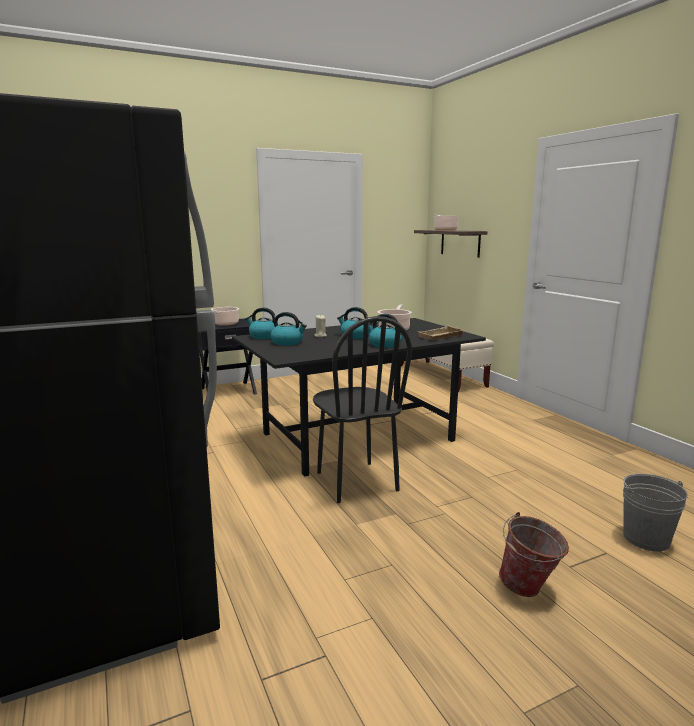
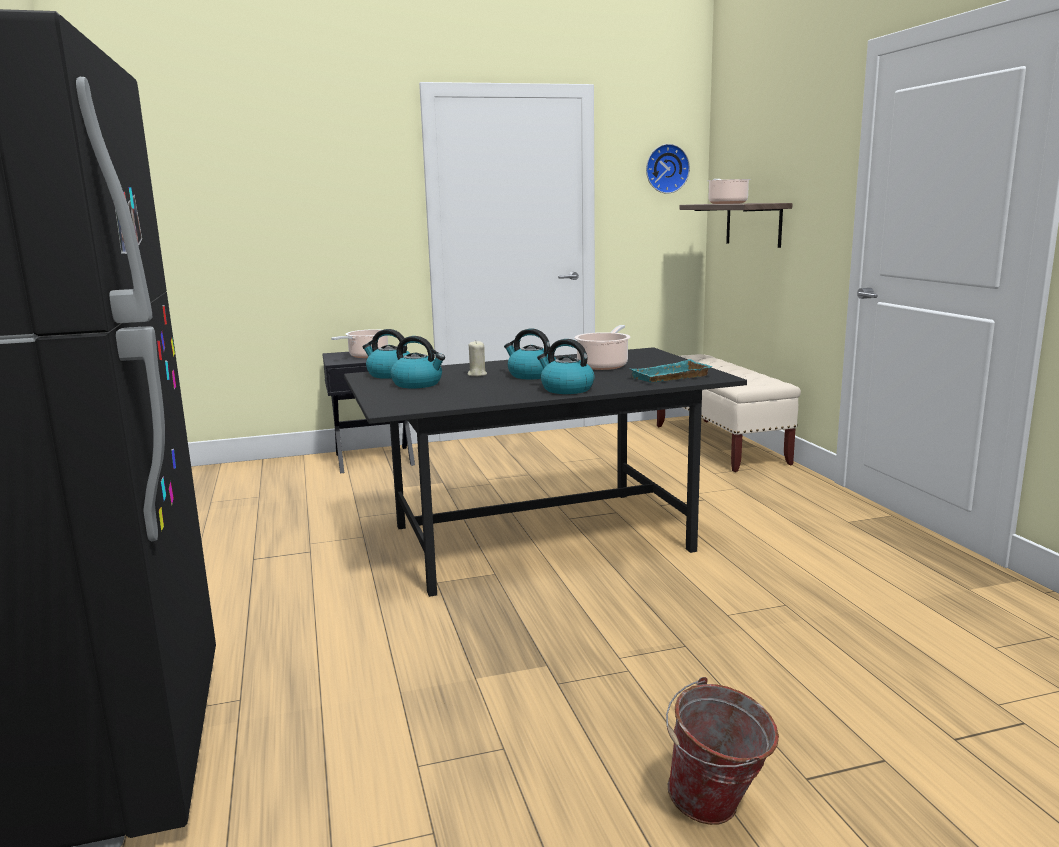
camera: 10 degrees right, 0 degrees up
black chair [313,316,412,503] -> none
beige tray [417,325,465,340] -> turquoise tray [631,359,713,383]
grey bucket [623,474,688,551] -> none
none -> wall clock [646,144,690,194]

